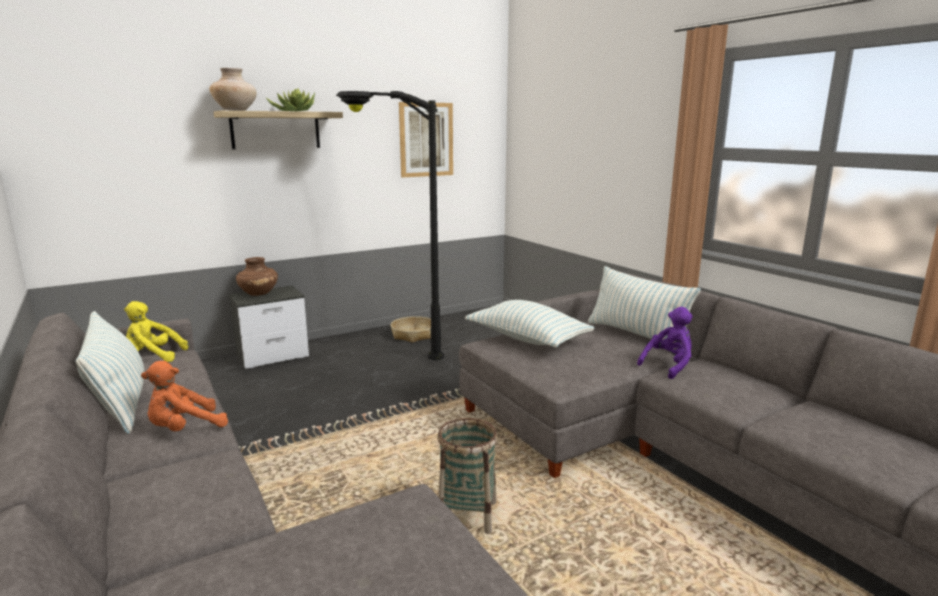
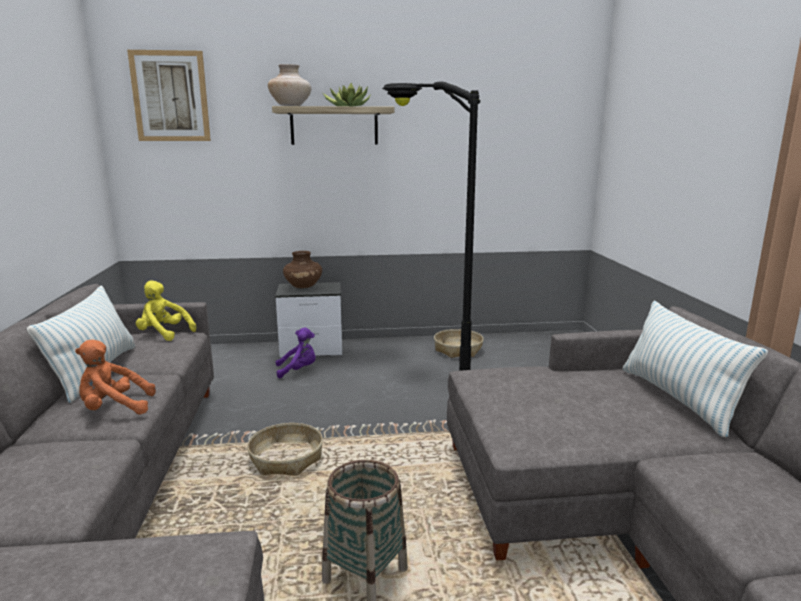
camera: 25 degrees right, 0 degrees up
picture [399,102,453,178] -> picture moved to [127,50,211,141]
pillow [465,300,595,348] -> none
purple plush toy [637,307,693,379] -> purple plush toy moved to [276,328,316,378]
none -> basket [247,423,323,476]

